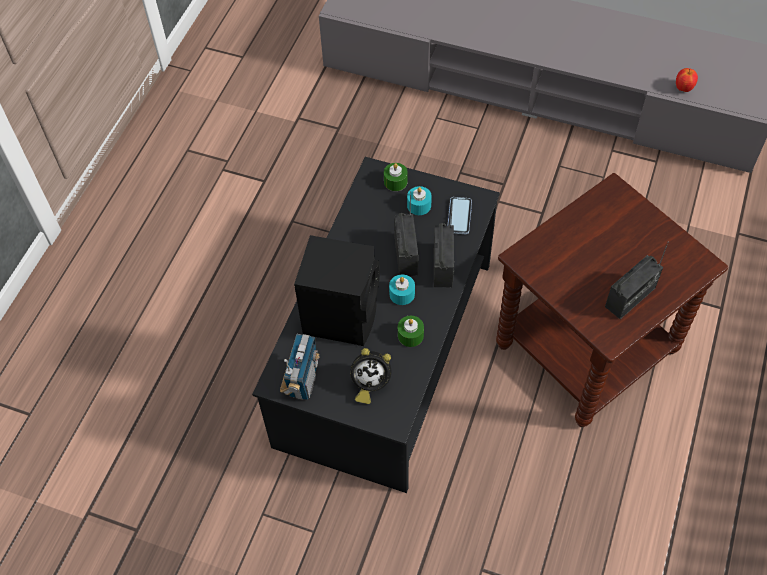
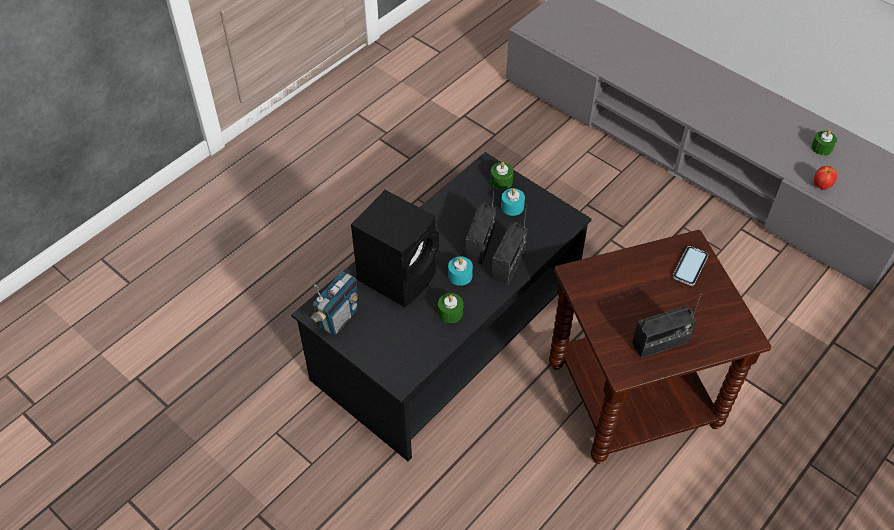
camera: 20 degrees right, 5 degrees down
alarm clock [350,348,391,404] -> none
phone [447,197,472,234] -> phone moved to [673,246,709,286]
none -> green candle [811,130,837,156]

